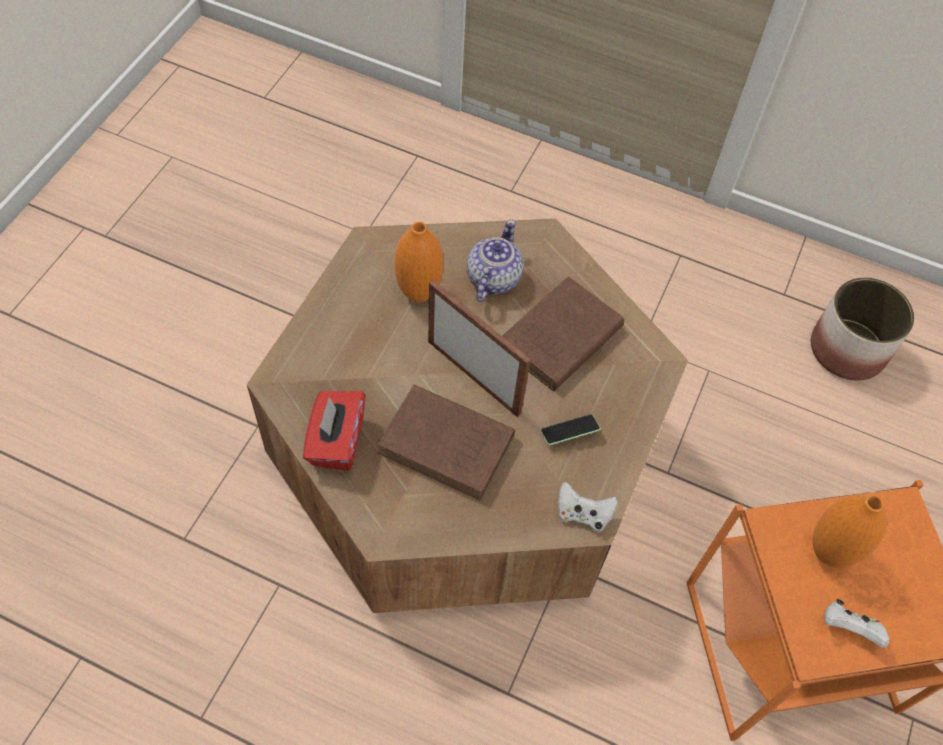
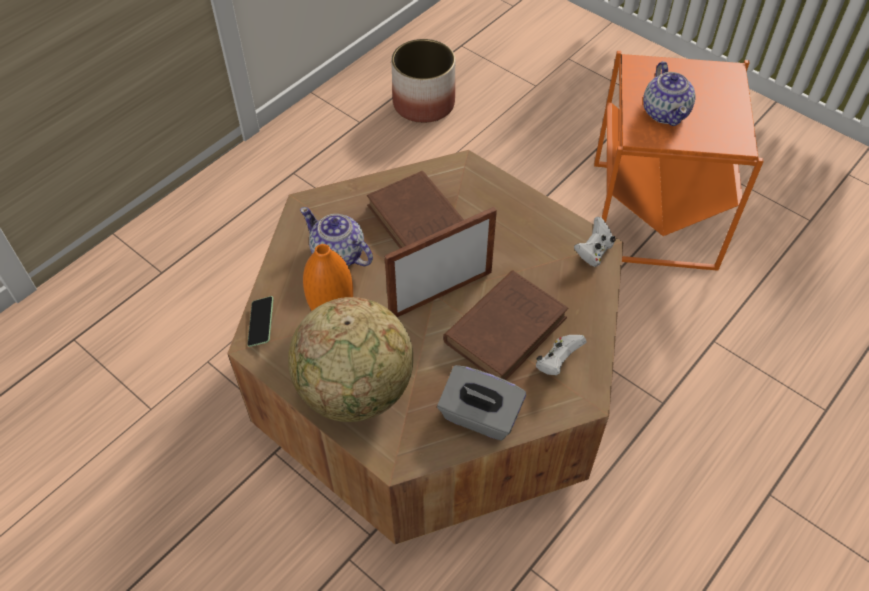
camera: 70 degrees left, 5 degrees down
red tissue box [303,391,365,471] -> grey tissue box [437,365,526,441]
phone [540,414,601,445] -> phone moved to [247,296,274,347]
orange vase [813,494,887,567] -> teapot [643,61,695,126]
white game controller [824,599,889,648] -> white game controller moved to [536,335,587,375]
none -> globe [288,297,413,422]

